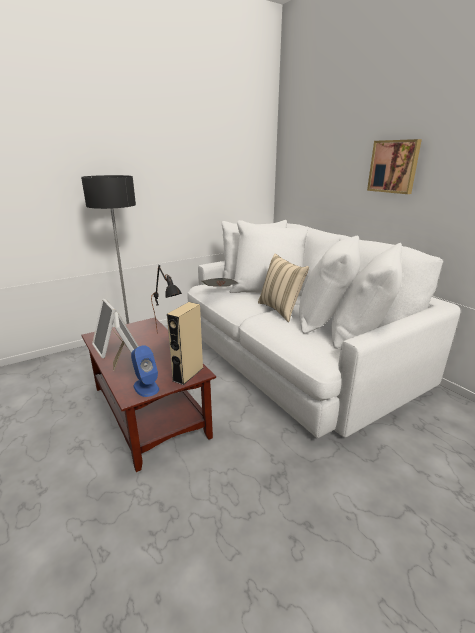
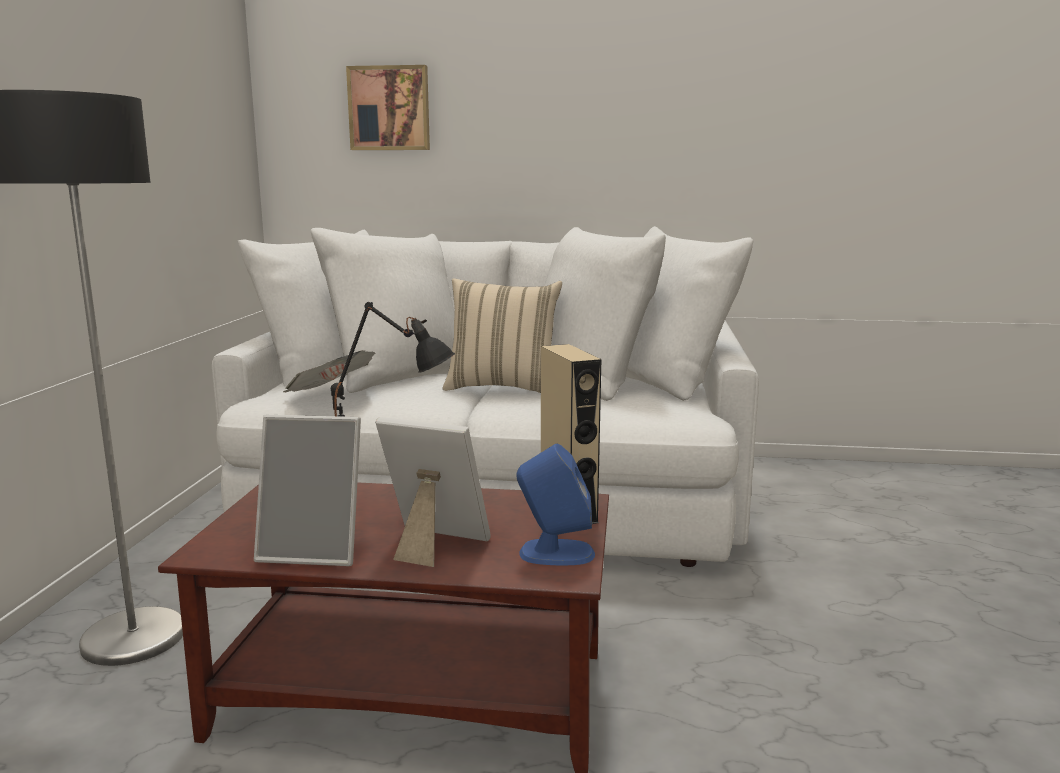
camera: 50 degrees left, 10 degrees down
picture [367,139,422,194] -> picture moved to [346,65,430,150]

